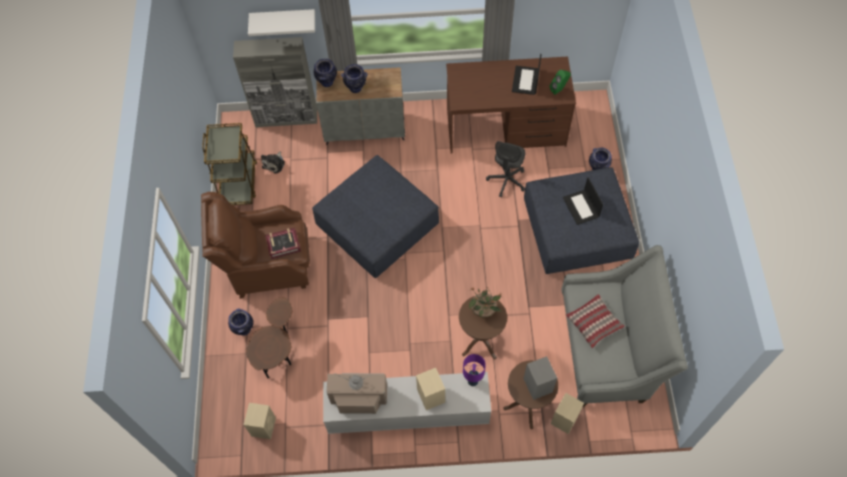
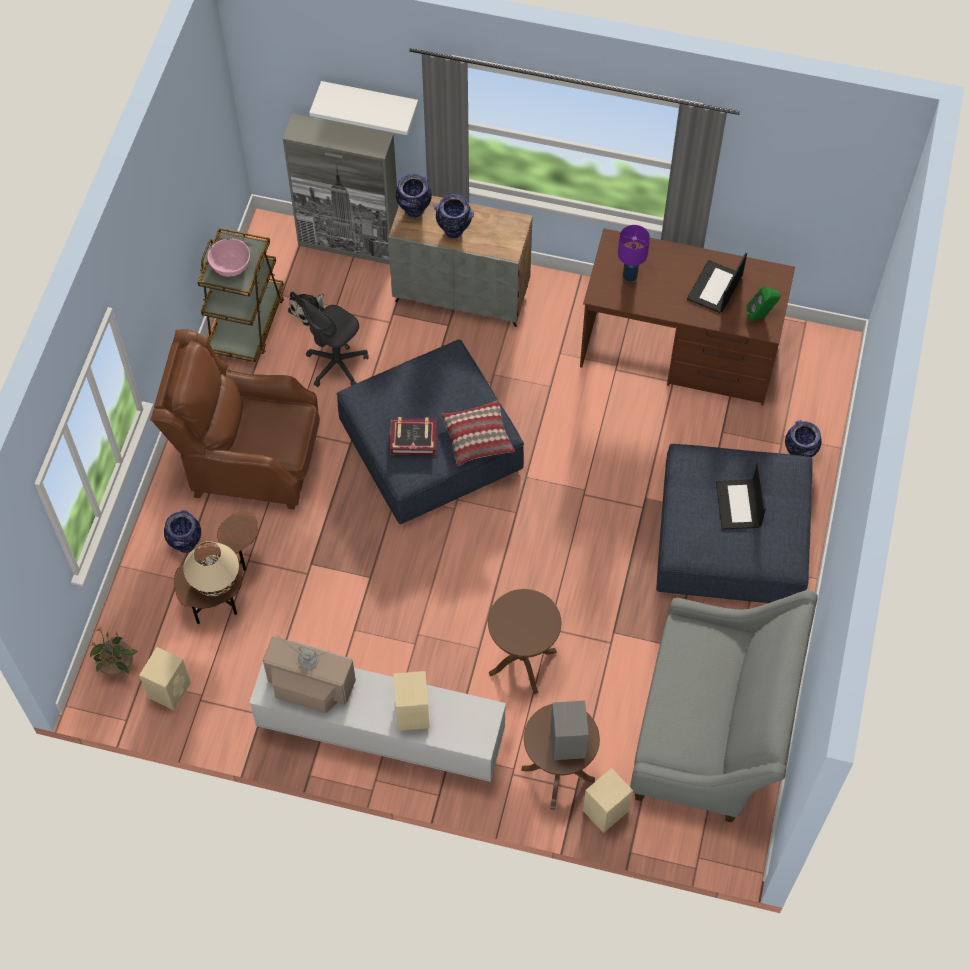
camera: 15 degrees right, 0 degrees up
book [265,228,301,259] -> book moved to [390,417,437,456]
purple table lamp [463,354,486,386] -> purple table lamp moved to [618,225,650,282]
potted plant [469,286,502,318] -> potted plant moved to [90,628,138,675]
grey office chair [486,141,525,197] -> grey office chair moved to [300,298,369,387]
pillow [565,294,625,348] -> pillow moved to [441,401,515,466]
none -> beige table lamp [183,541,239,596]
none -> pink bowl [207,239,250,277]

